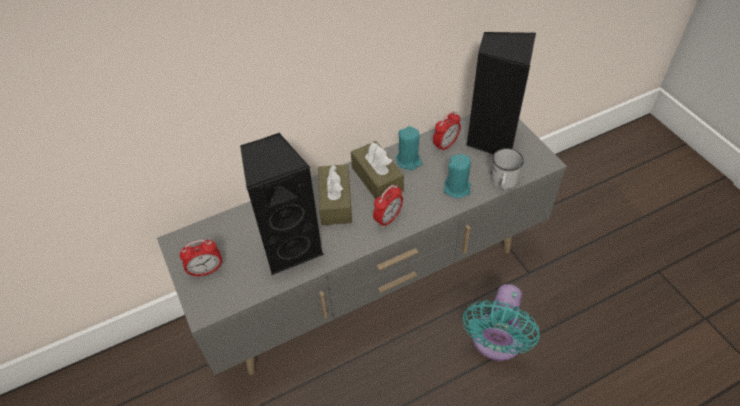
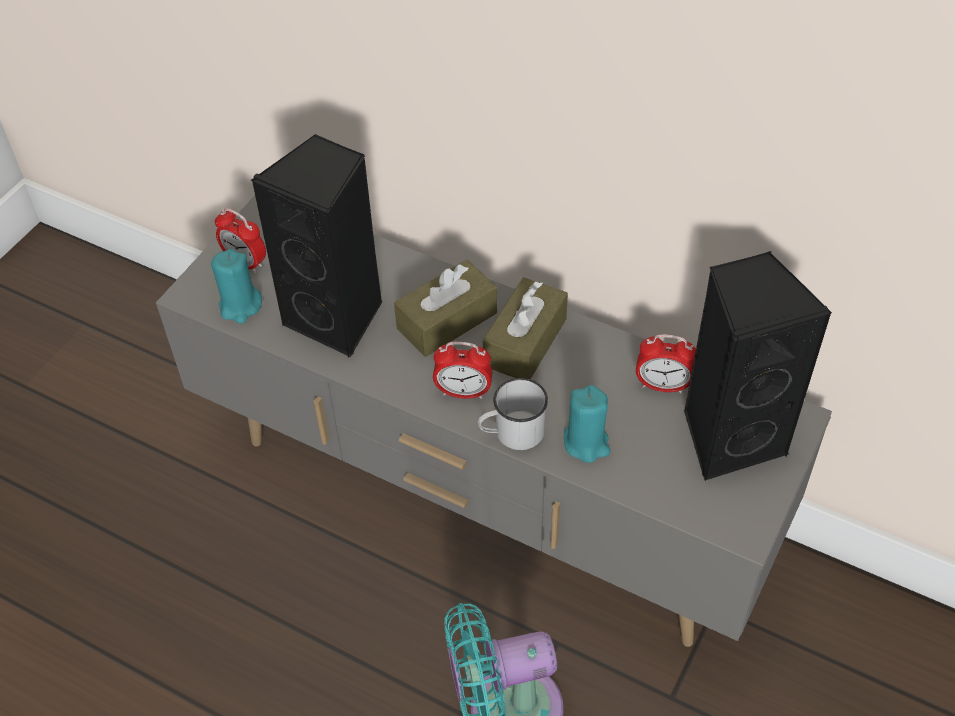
camera: 55 degrees right, 0 degrees up
turquoise candle [396,126,423,170] -> turquoise candle moved to [211,249,262,324]
white mug [490,148,524,189] -> white mug moved to [478,378,548,450]

